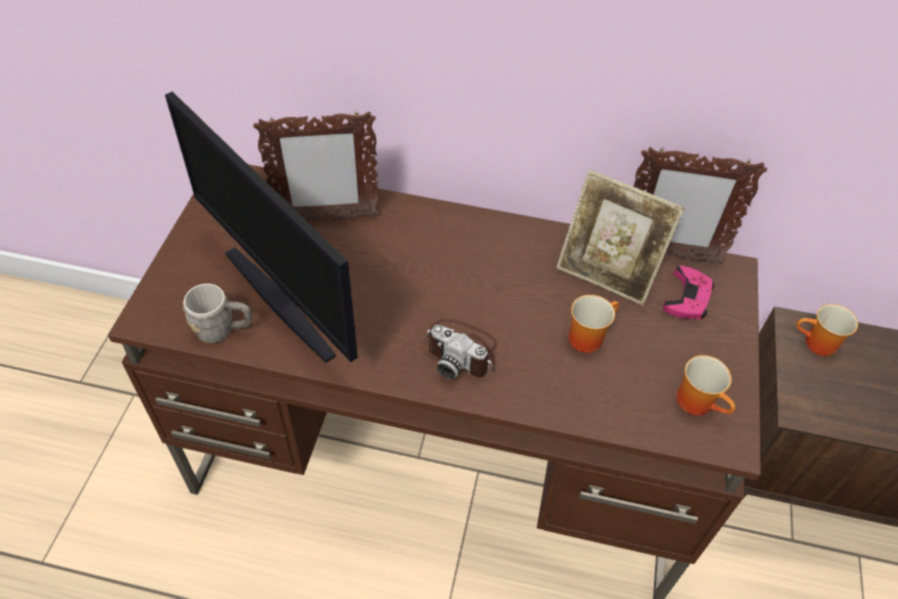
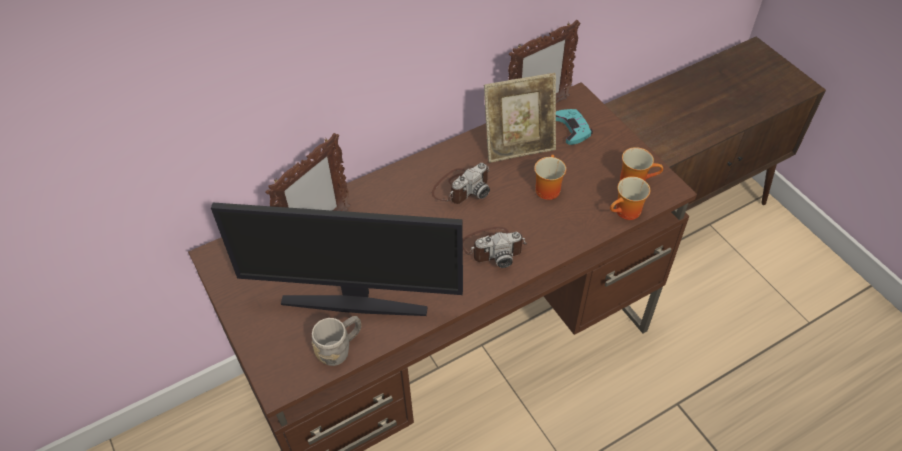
camera: 40 degrees left, 0 degrees up
pink game controller [663,266,714,319] -> turquoise game controller [556,109,593,145]
mug [796,304,858,356] -> mug moved to [610,176,650,220]
none -> camera [432,163,490,204]

